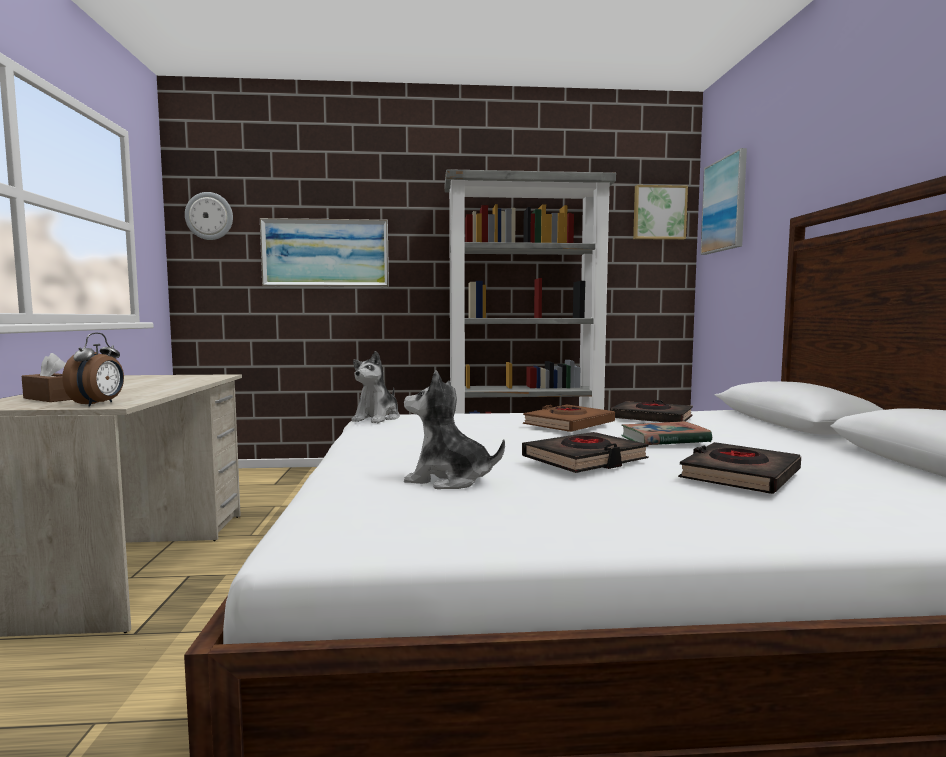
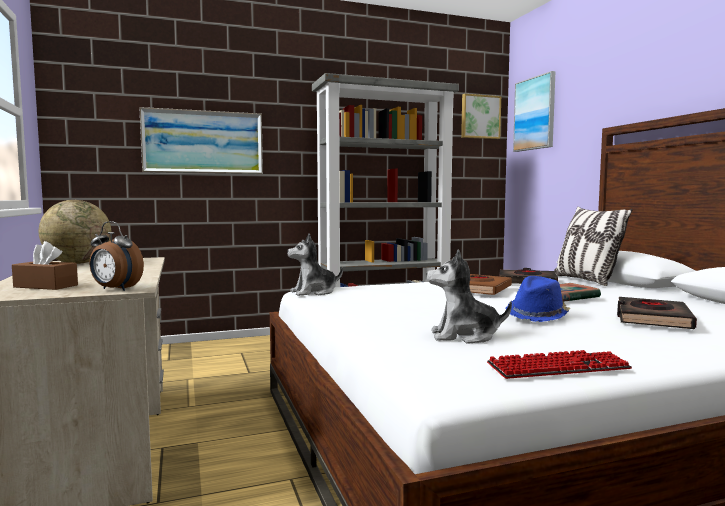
camera: 15 degrees left, 0 degrees up
alarm clock [62,333,124,407] -> alarm clock turned 120 degrees clockwise [89,221,144,291]
wall clock [185,192,233,240] -> none
plush toy [351,351,400,423] -> plush toy turned 60 degrees clockwise [287,233,343,296]
black book [522,432,649,473] -> blue hat [505,276,570,322]
none -> globe [39,200,112,264]
none -> keyboard [487,350,632,379]
none -> pillow [554,206,632,286]

